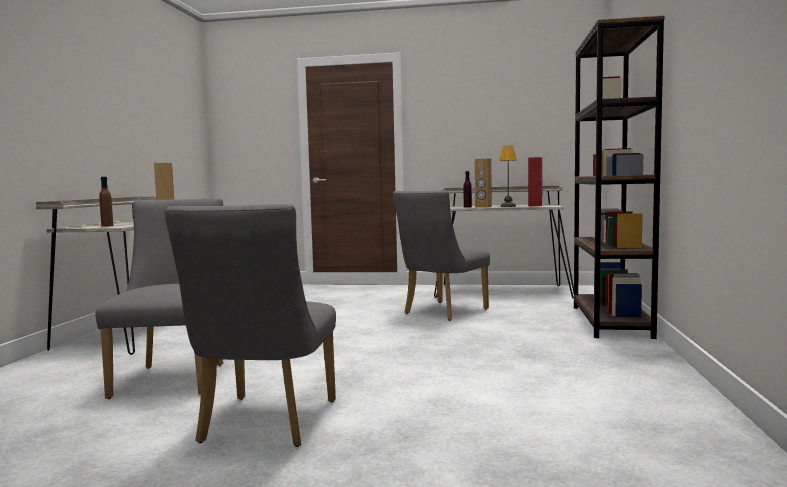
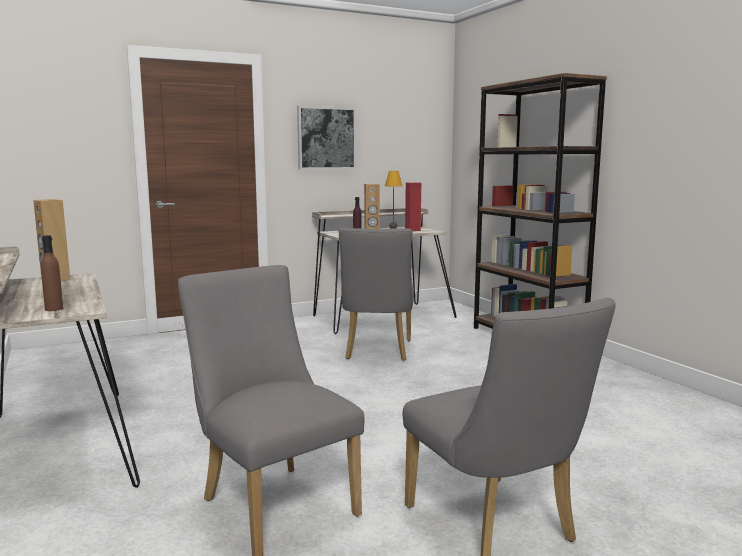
camera: 35 degrees left, 5 degrees up
none -> picture [297,106,356,170]

